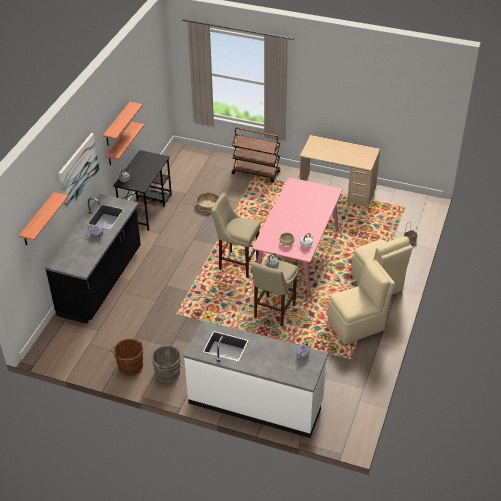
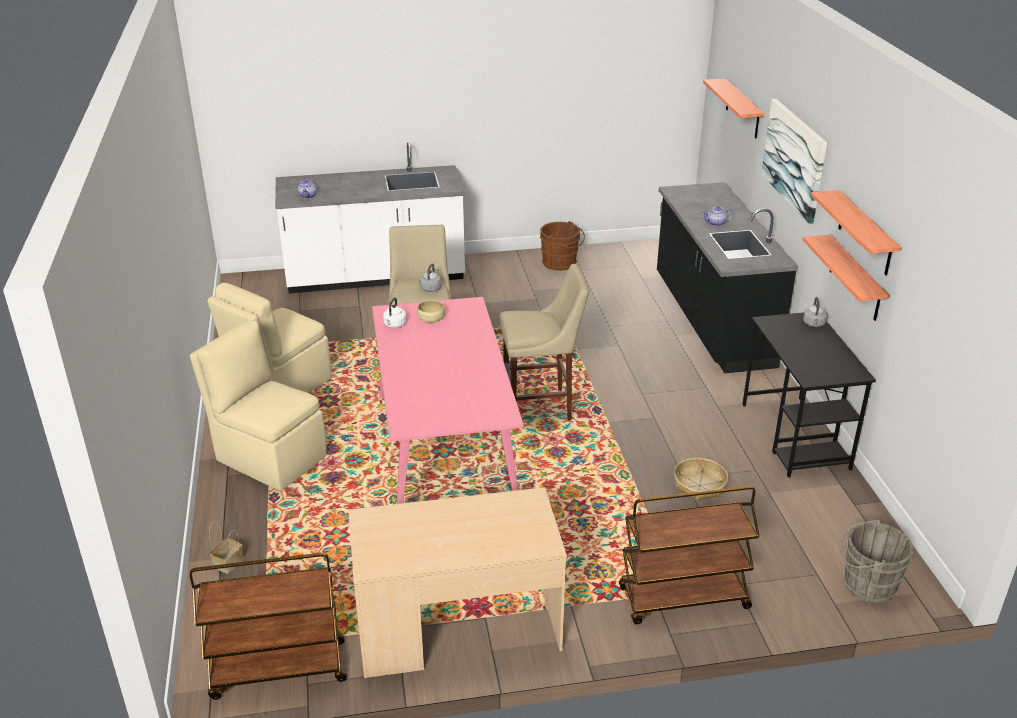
camera: 150 degrees right, 10 degrees down
grey bucket [152,345,185,383] -> grey bucket moved to [840,520,913,603]
none -> brown cart [190,553,347,700]

